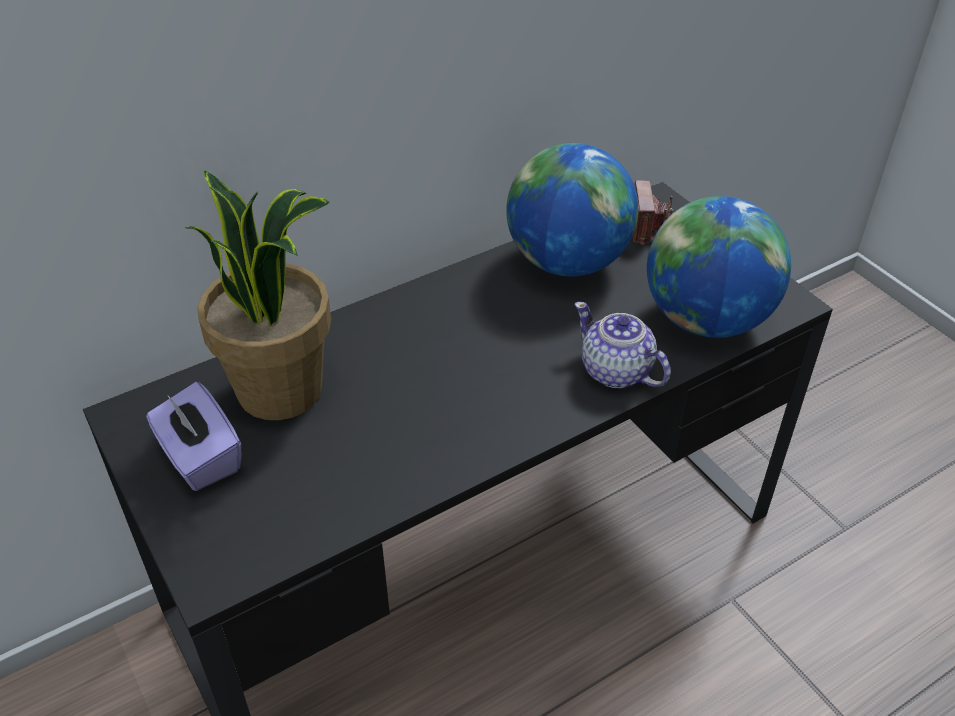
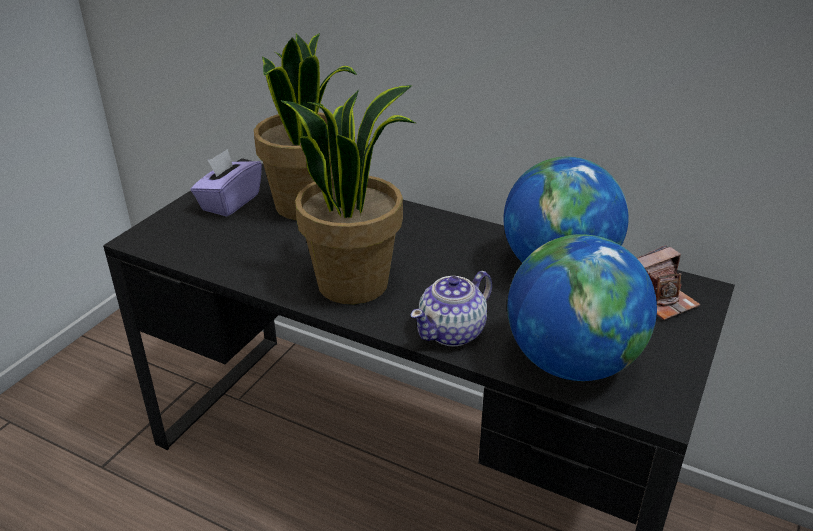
camera: 60 degrees right, 10 degrees down
teapot [574,302,671,388] -> teapot turned 150 degrees counterclockwise [411,271,492,346]
none -> potted plant [281,85,416,304]

